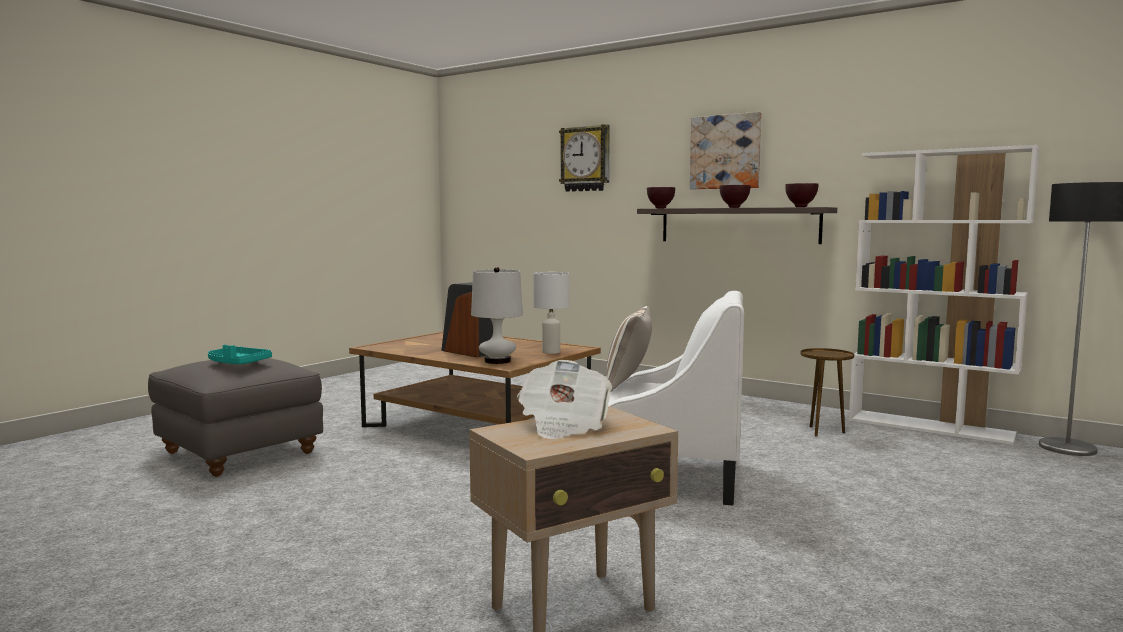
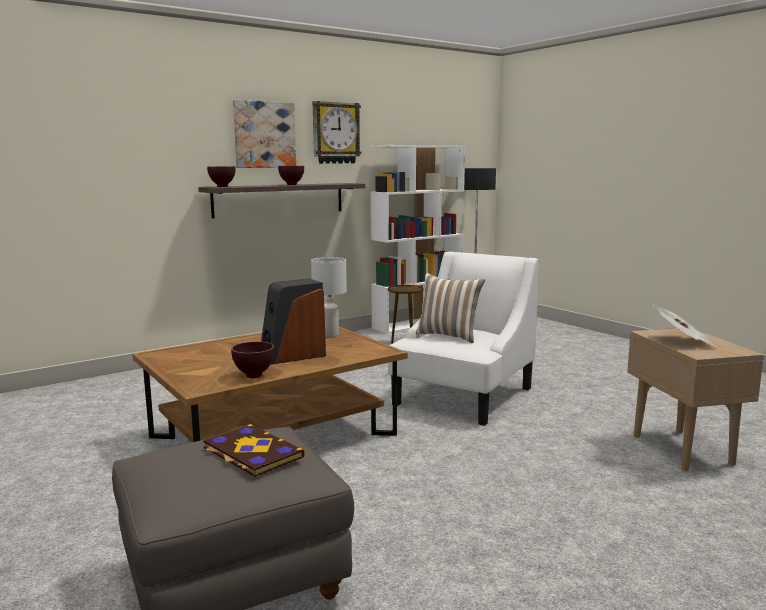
camera: 70 degrees left, 5 degrees up
turquoise tray [208,345,272,364] -> book [203,424,305,477]
white table lamp [471,267,523,364] -> none
wall clock [559,124,610,192] -> wall clock moved to [312,101,361,164]
brown bowl [785,183,818,207] -> brown bowl moved to [231,341,274,378]

